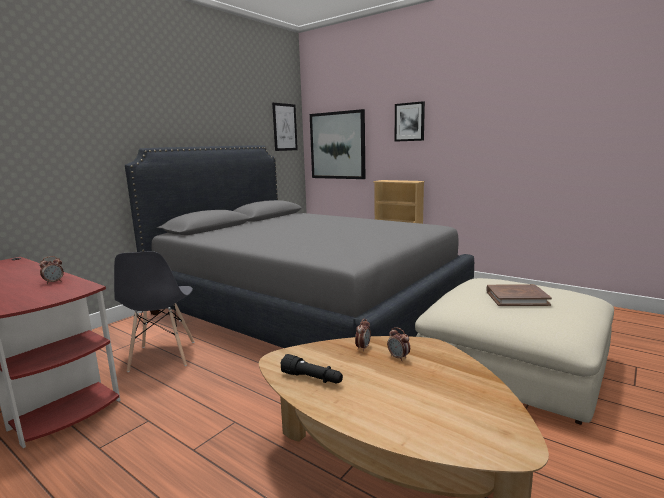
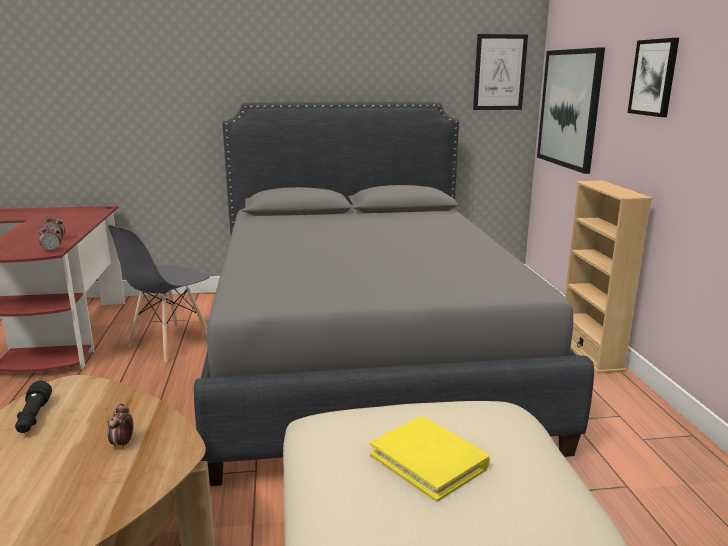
camera: 45 degrees right, 5 degrees up
alarm clock [355,318,371,351] -> alarm clock moved to [39,224,61,252]
brown book [486,284,552,306] -> yellow book [370,416,490,502]

